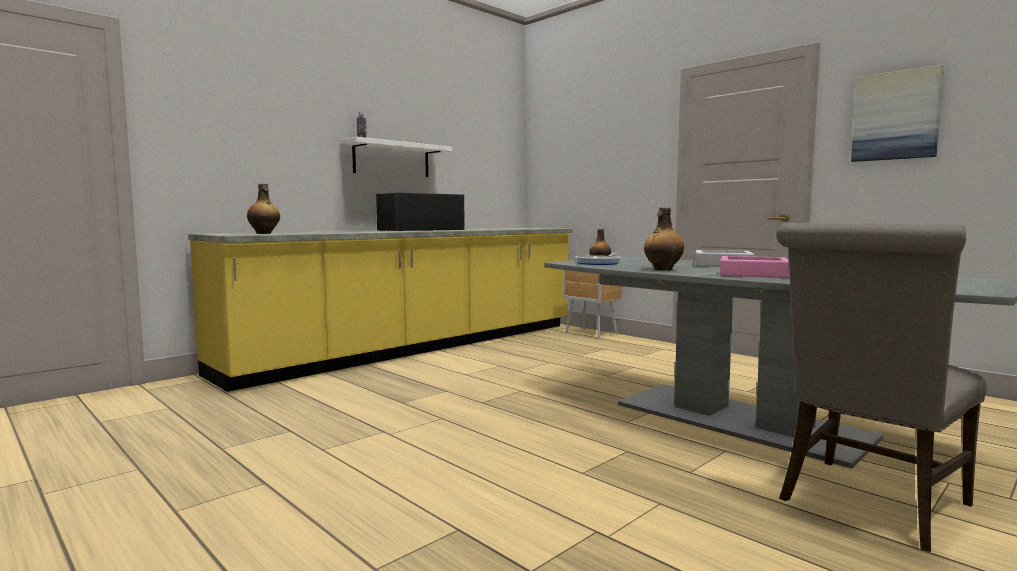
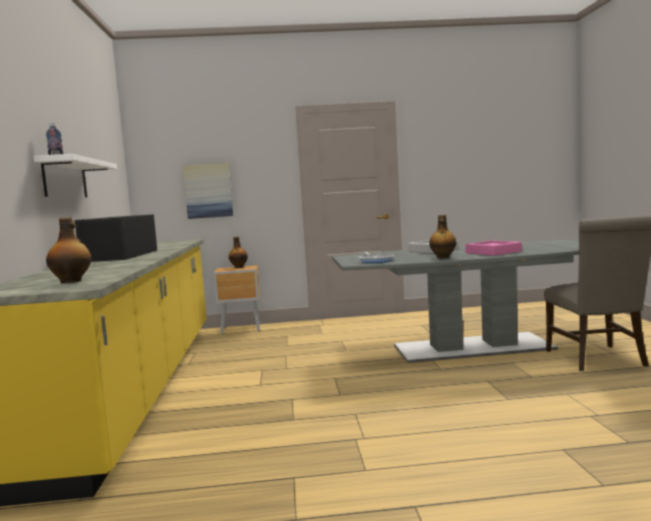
camera: 50 degrees left, 0 degrees up
picture [851,64,944,162] -> picture moved to [183,163,233,219]

